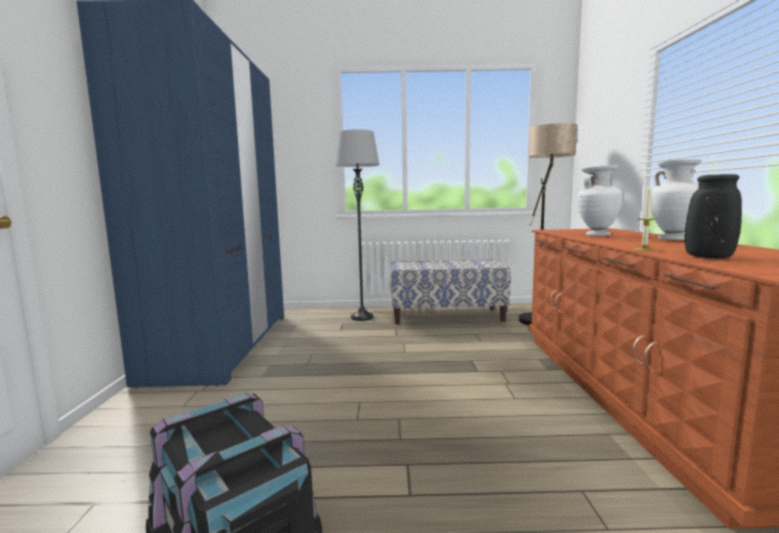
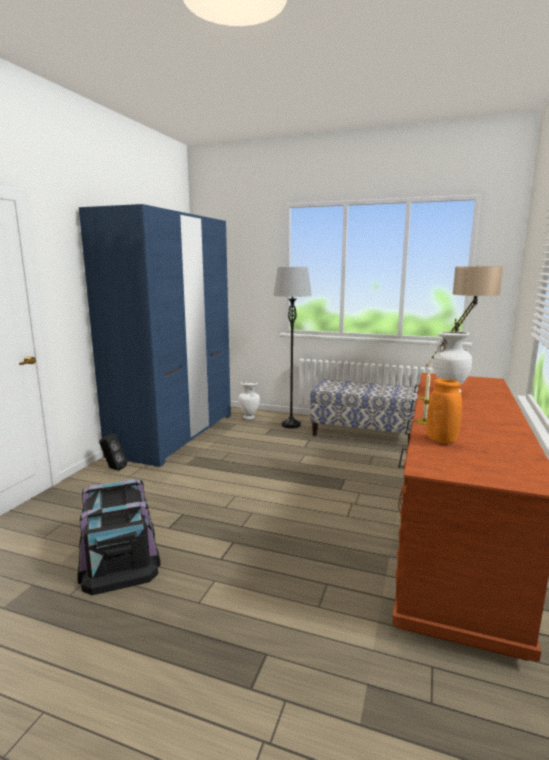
camera: 20 degrees right, 5 degrees up
white vase [650,159,702,240] -> white vase moved to [238,382,260,419]
black vase [685,174,742,258] -> orange vase [427,379,462,444]
none -> black speaker [99,433,127,471]

